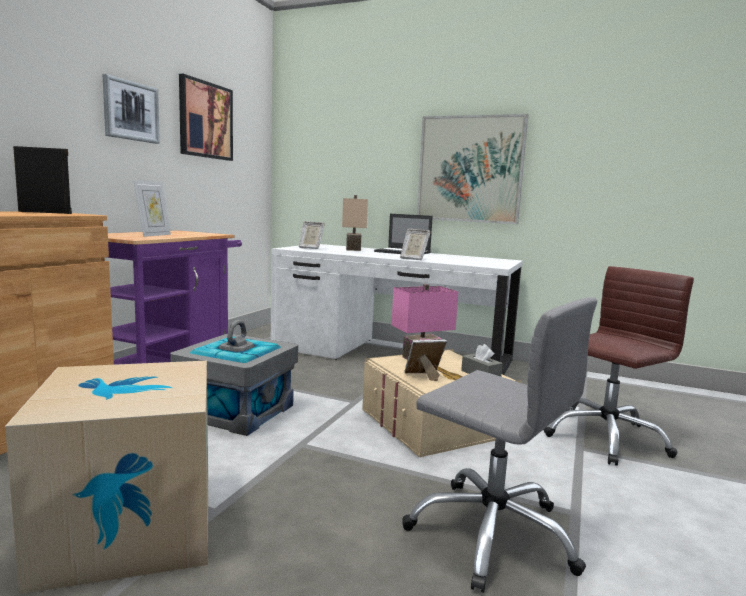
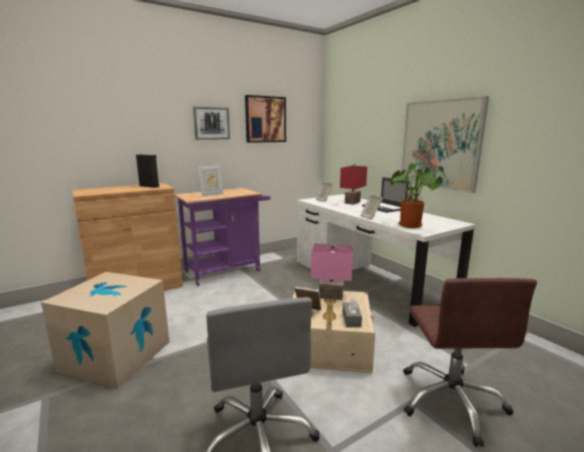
camera: 35 degrees right, 5 degrees up
grey storage box [170,320,298,436] -> none
beige table lamp [342,195,368,251] -> red table lamp [340,164,367,205]
brown office chair [544,266,694,466] -> brown office chair turned 90 degrees clockwise [403,278,537,447]
none -> potted plant [390,163,448,228]

